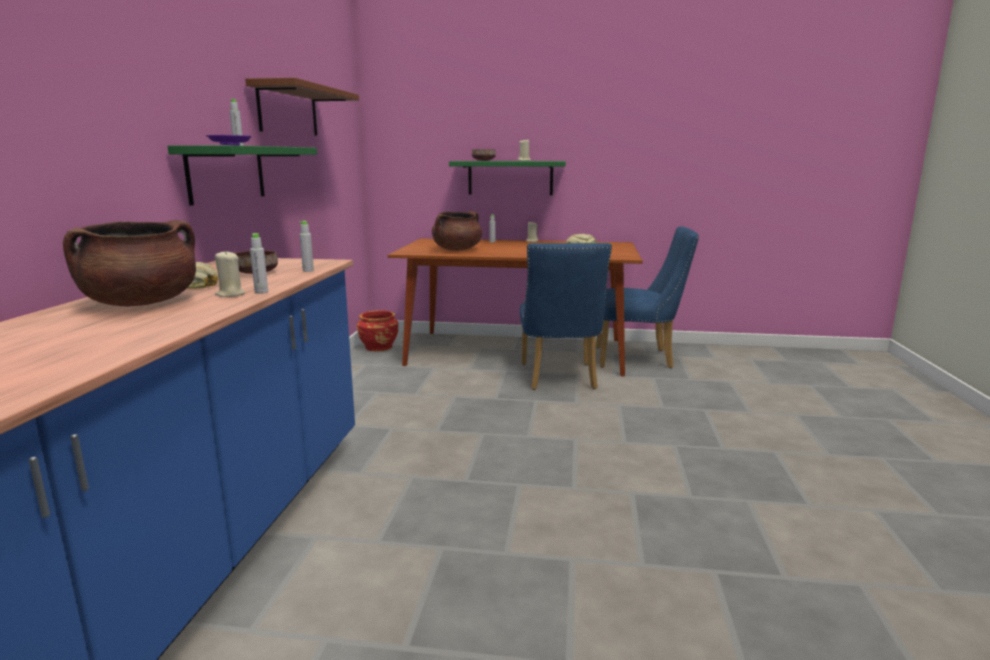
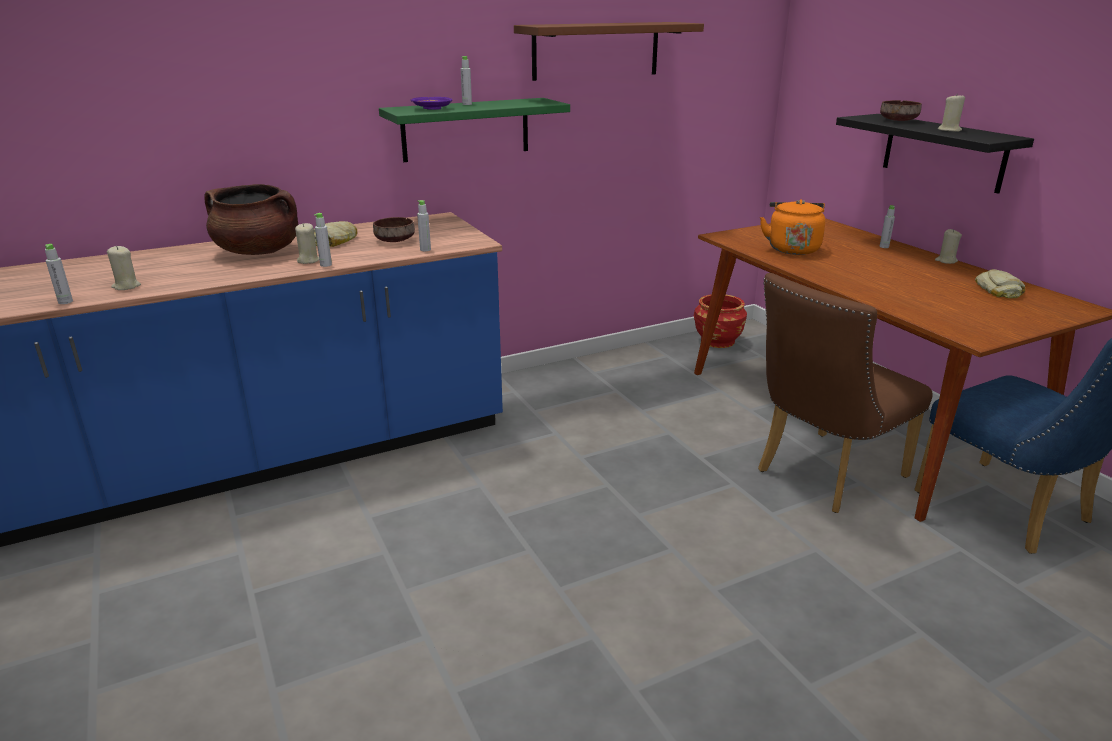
camera: 55 degrees right, 10 degrees up
brown cooking pot [432,211,482,251] -> orange kettle [760,199,826,255]
green shelf [449,161,566,195] -> black shelf [836,114,1034,194]
blue chair [520,243,612,390] -> brown chair [758,273,933,513]
none -> grey bottle [45,244,73,304]
none -> beige candle [107,246,141,290]

